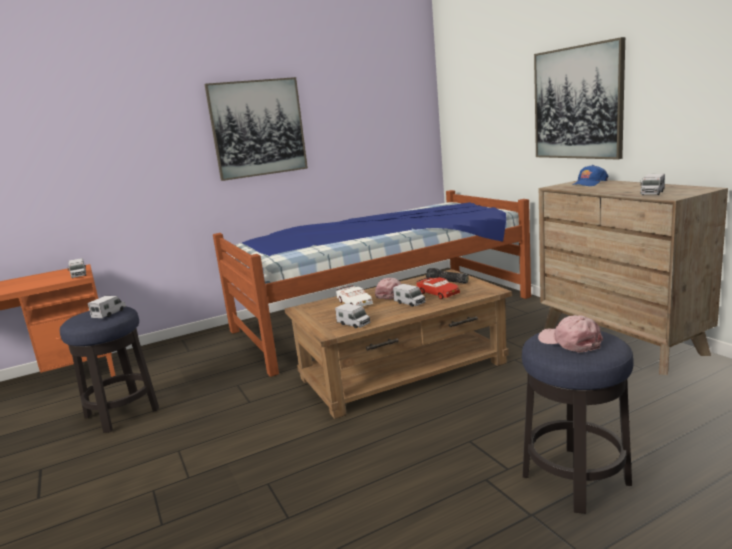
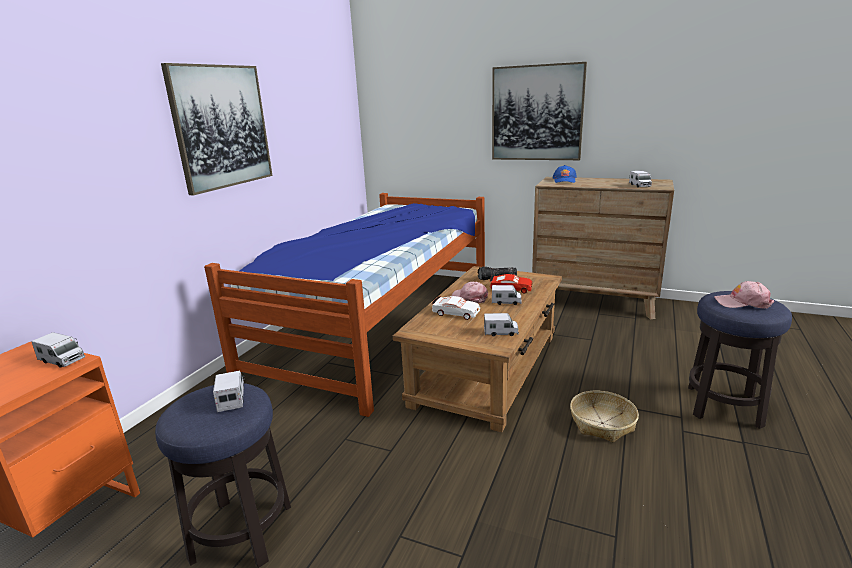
camera: 40 degrees left, 5 degrees up
none -> basket [570,391,639,442]

